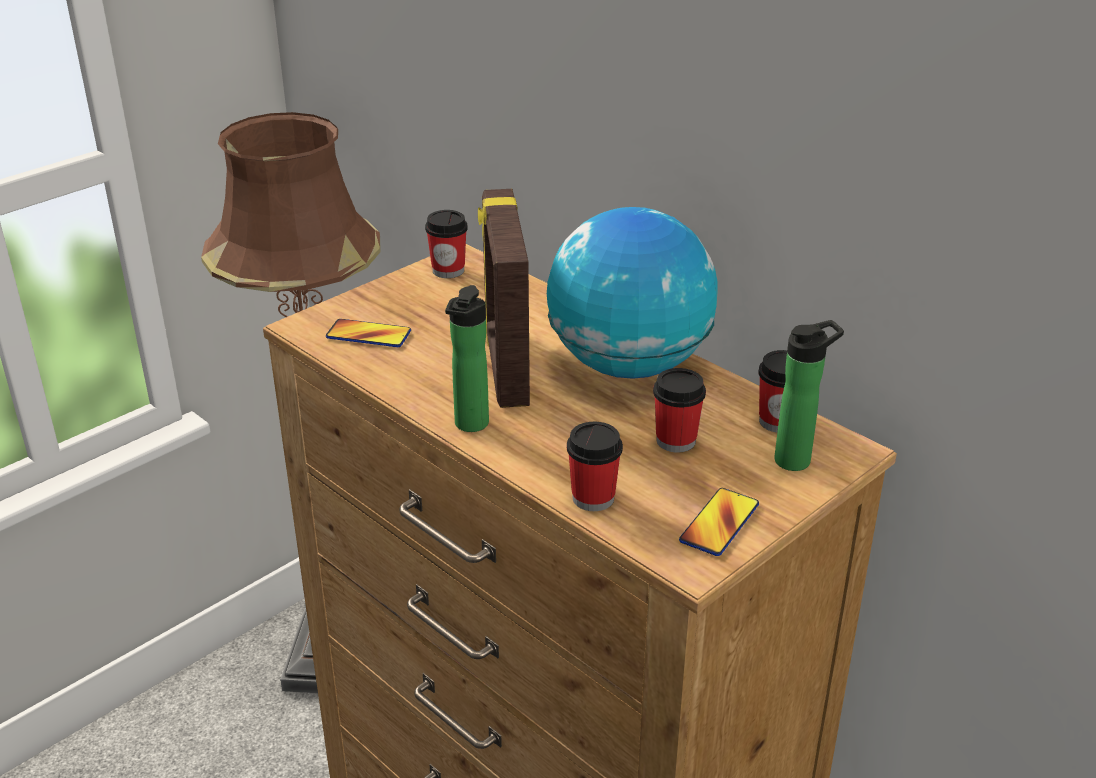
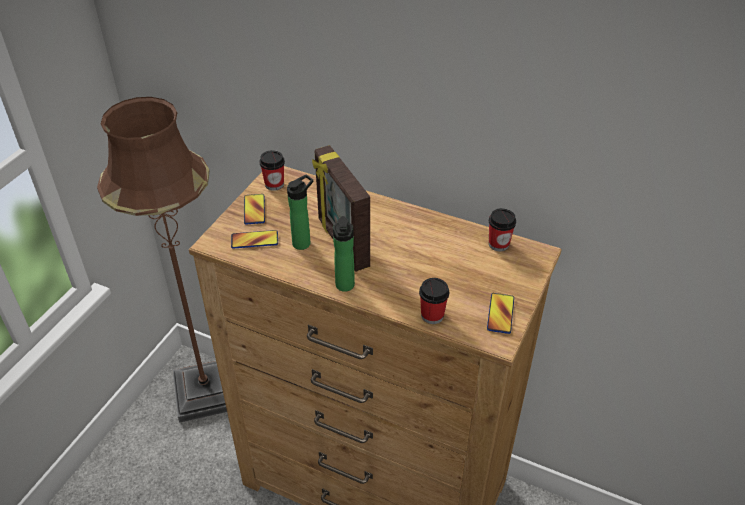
camera: 20 degrees left, 10 degrees up
globe [547,207,717,379] -> none
cup [653,368,706,452] -> none
bottle [774,320,844,471] -> bottle moved to [287,175,313,250]
none -> phone [244,194,265,224]

